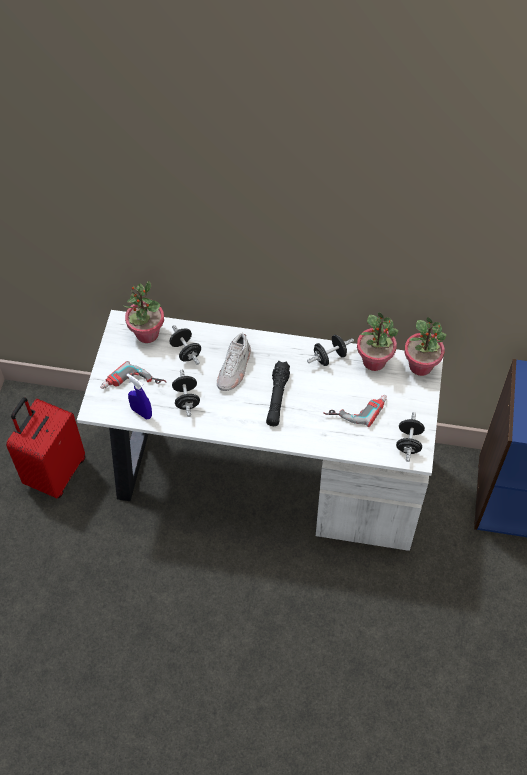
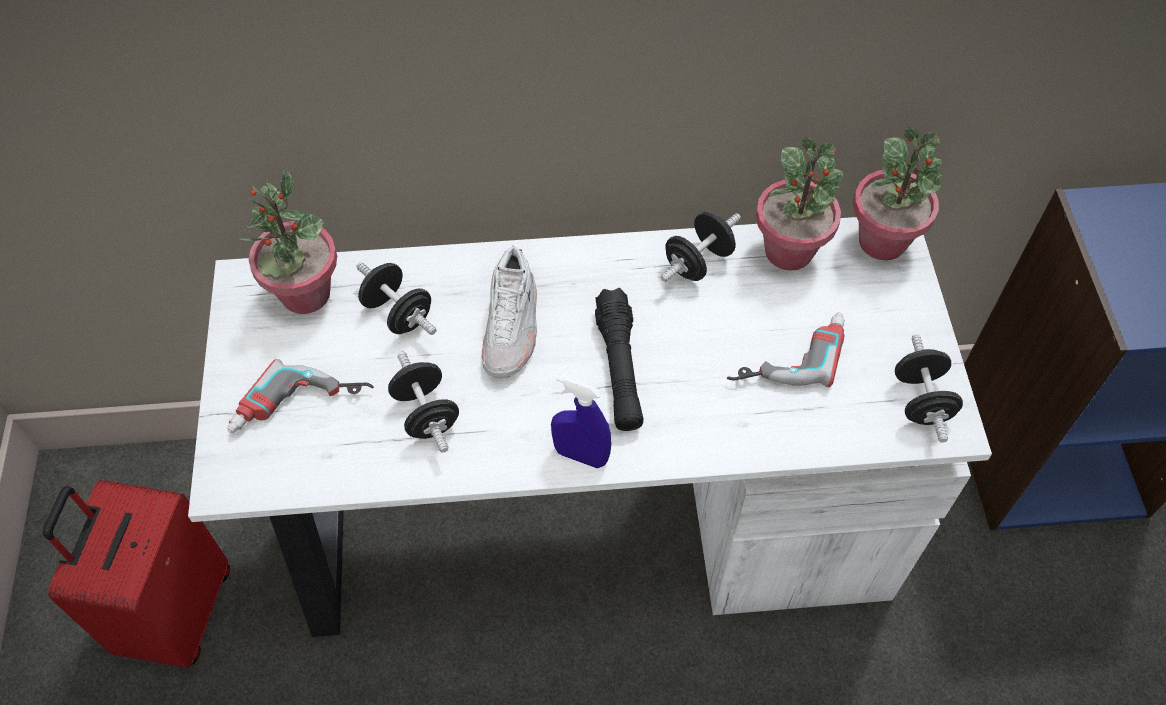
camera: 15 degrees left, 0 degrees up
blue spray bottle [126,374,152,420] -> blue spray bottle moved to [551,375,612,468]

